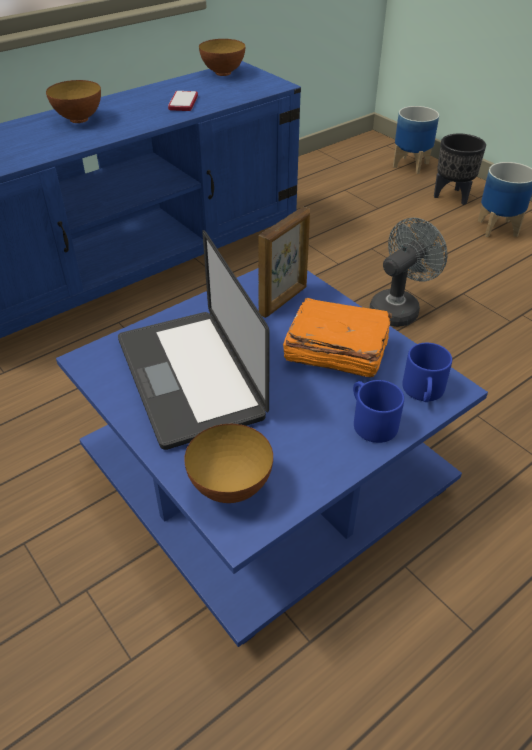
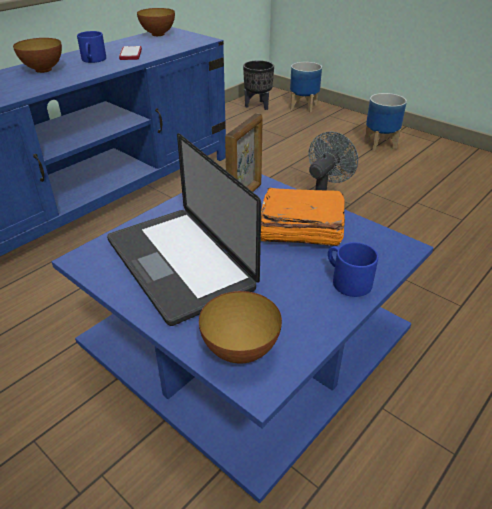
camera: 10 degrees left, 5 degrees down
blue mug [402,343,452,402] -> blue mug moved to [77,31,106,63]
black planter [434,133,486,205] -> black planter moved to [243,60,274,110]

